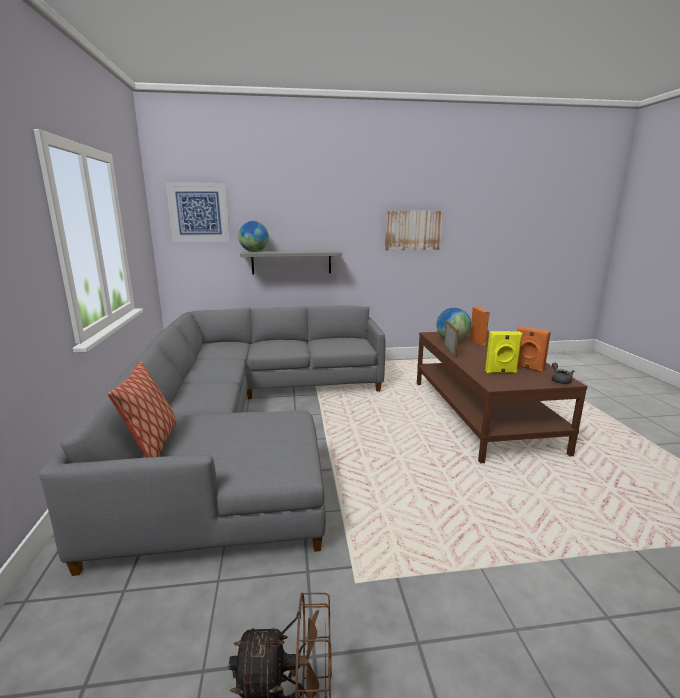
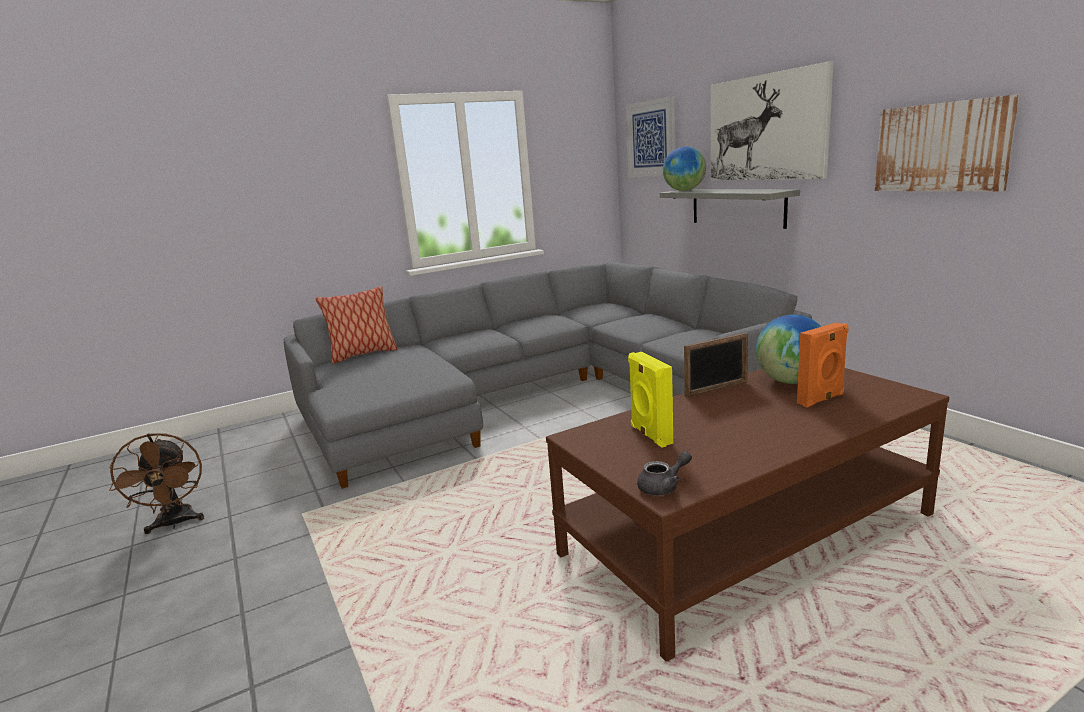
camera: 70 degrees right, 0 degrees up
orange speaker [517,326,551,373] -> none
none -> picture [711,61,834,181]

